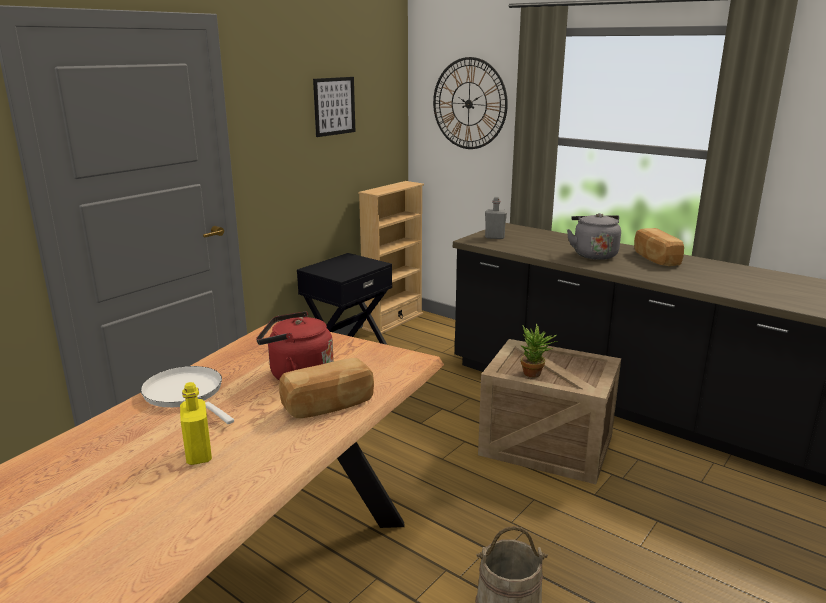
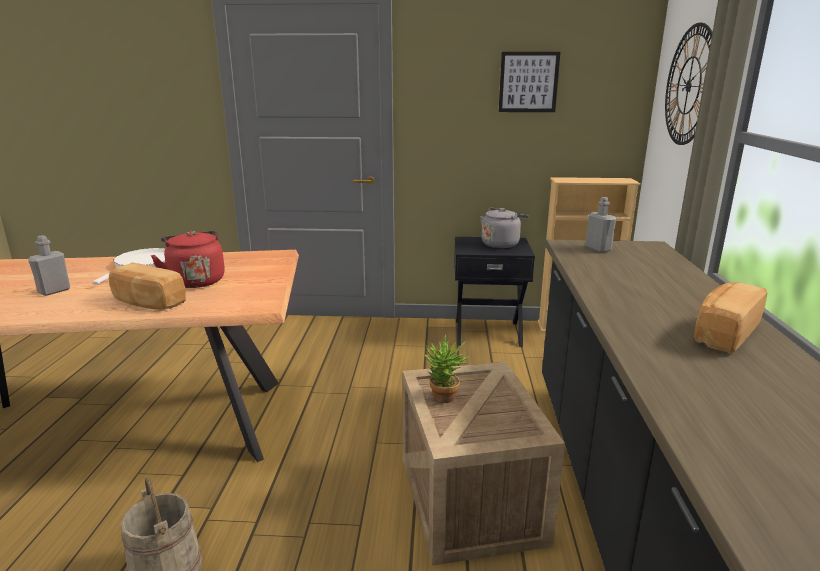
camera: 55 degrees right, 0 degrees up
yellow bottle [180,382,212,465] -> grey bottle [28,235,70,296]
grey kettle [567,213,621,260] -> grey kettle moved to [480,207,529,248]

